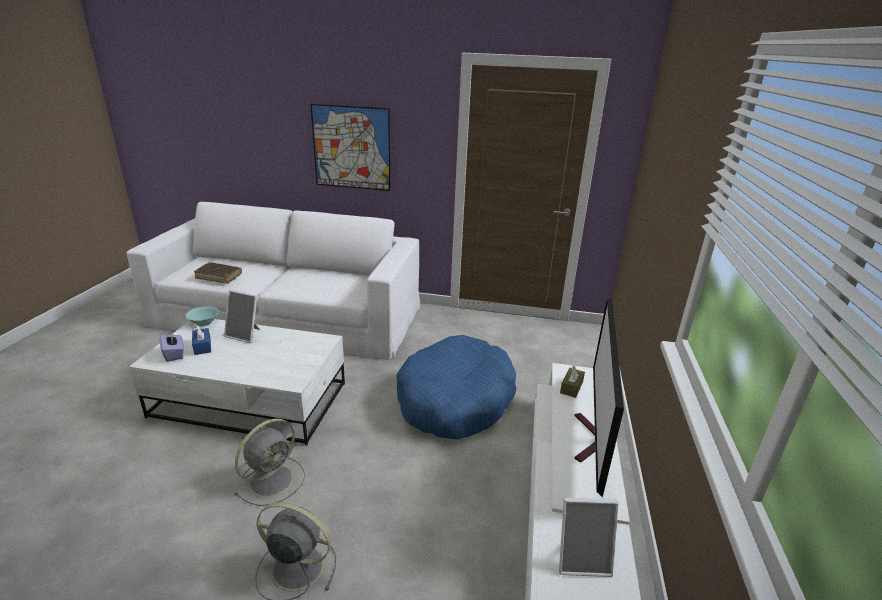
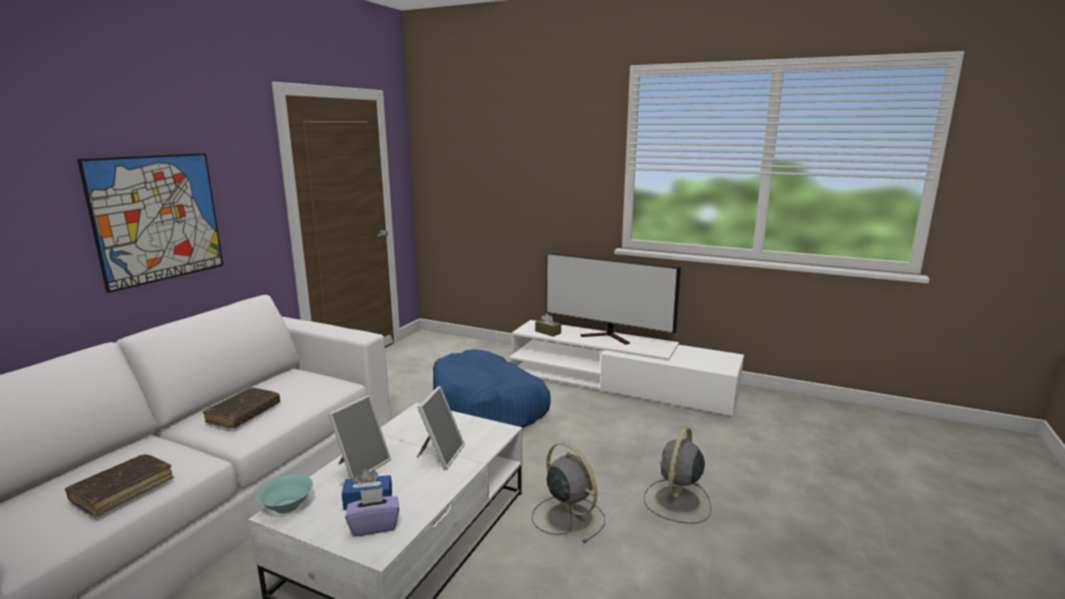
camera: 75 degrees left, 10 degrees down
picture frame [559,498,619,577] -> picture frame moved to [417,386,465,470]
none -> brown book [203,388,280,428]

